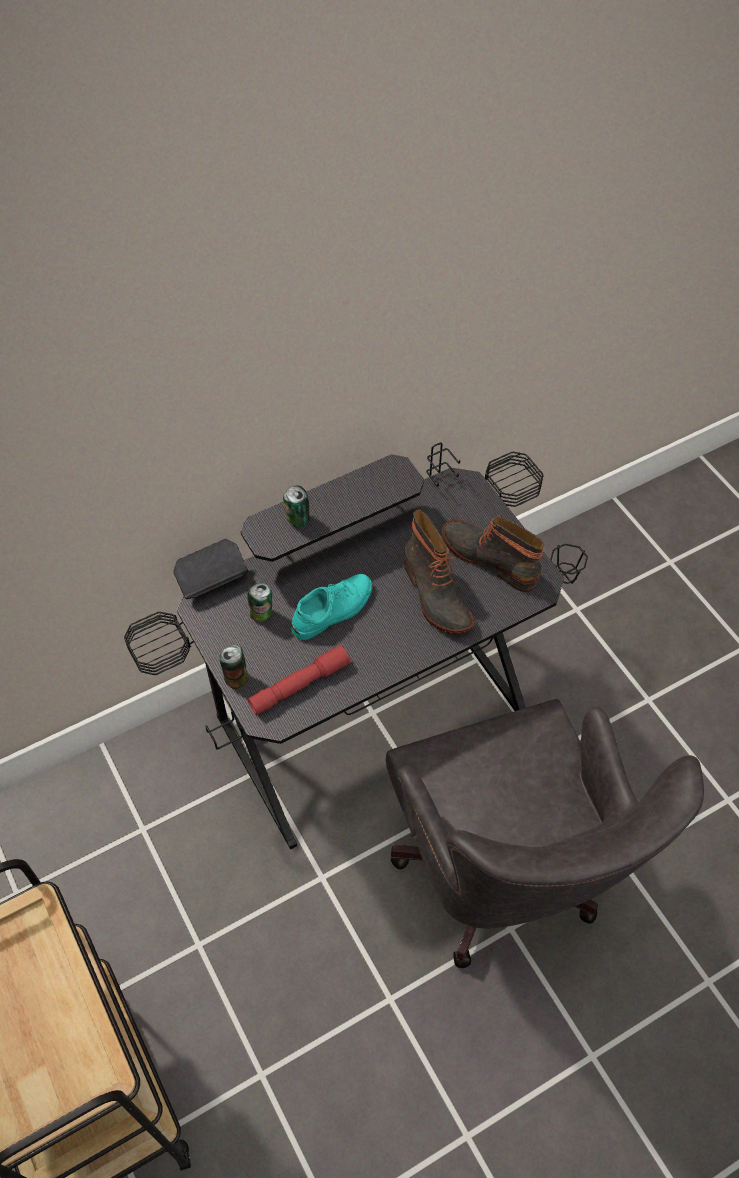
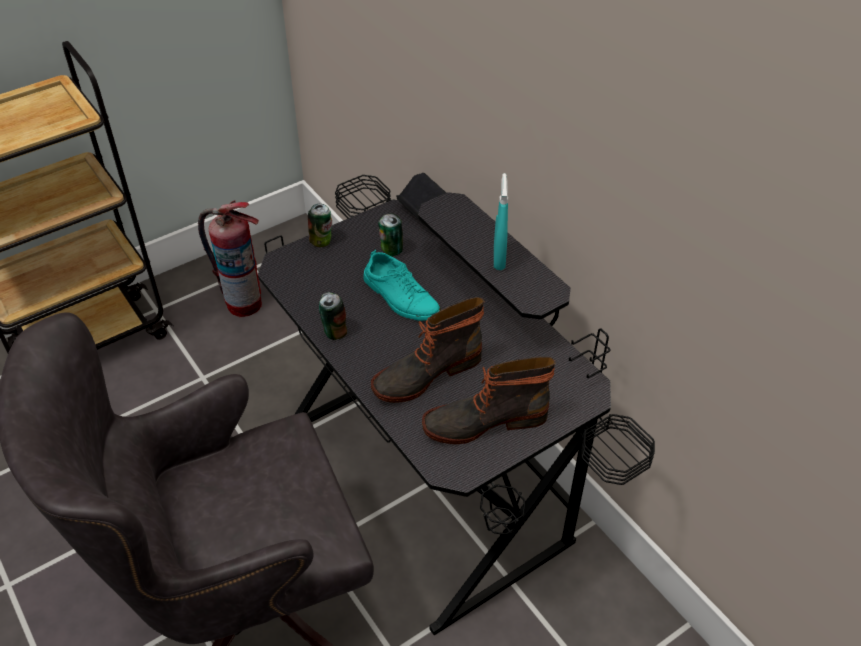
camera: 85 degrees right, 10 degrees down
red flashlight [248,645,351,715] -> none
can [283,485,310,528] -> can moved to [319,292,347,340]
boot [441,515,544,592] -> boot turned 135 degrees counterclockwise [422,357,555,444]
none -> fire extinguisher [198,200,262,317]
none -> turquoise spray bottle [494,173,508,270]

